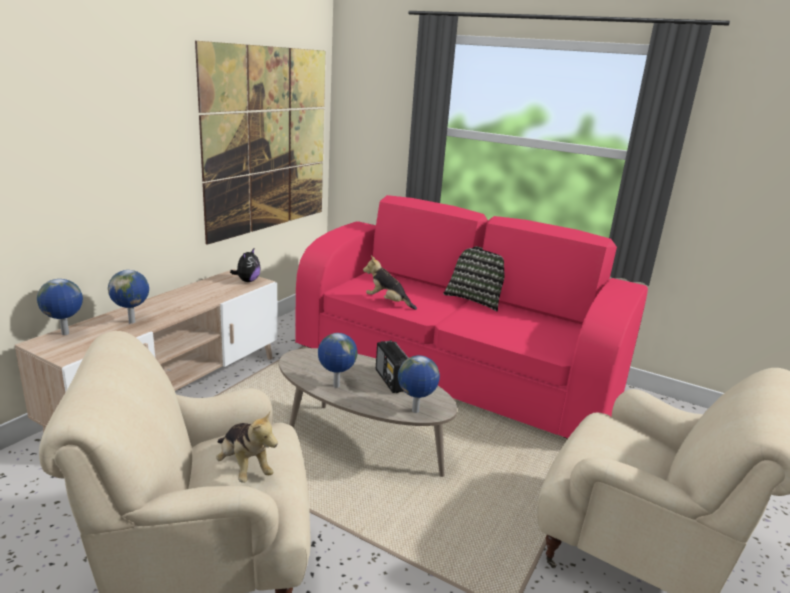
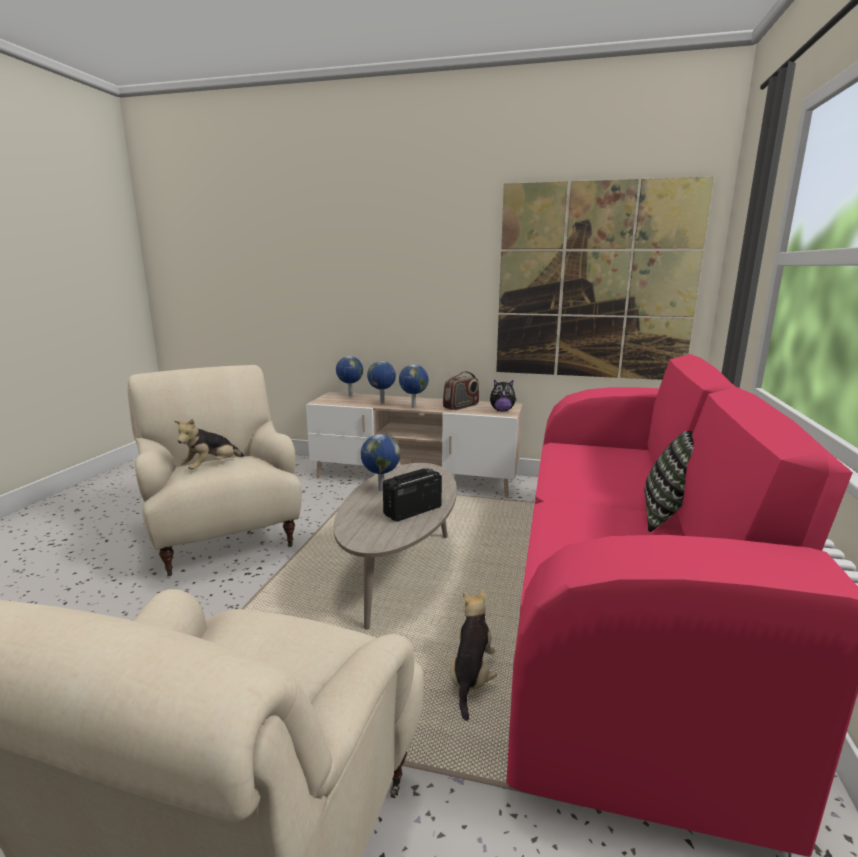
camera: 75 degrees right, 5 degrees down
plush toy [363,256,417,310] -> plush toy moved to [450,590,497,721]
globe [398,355,440,413] -> globe moved to [399,364,428,408]
none -> radio [443,371,479,410]

